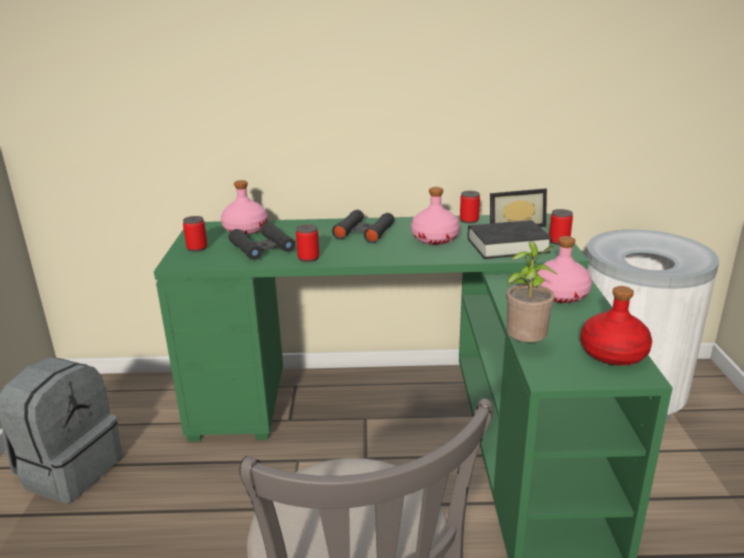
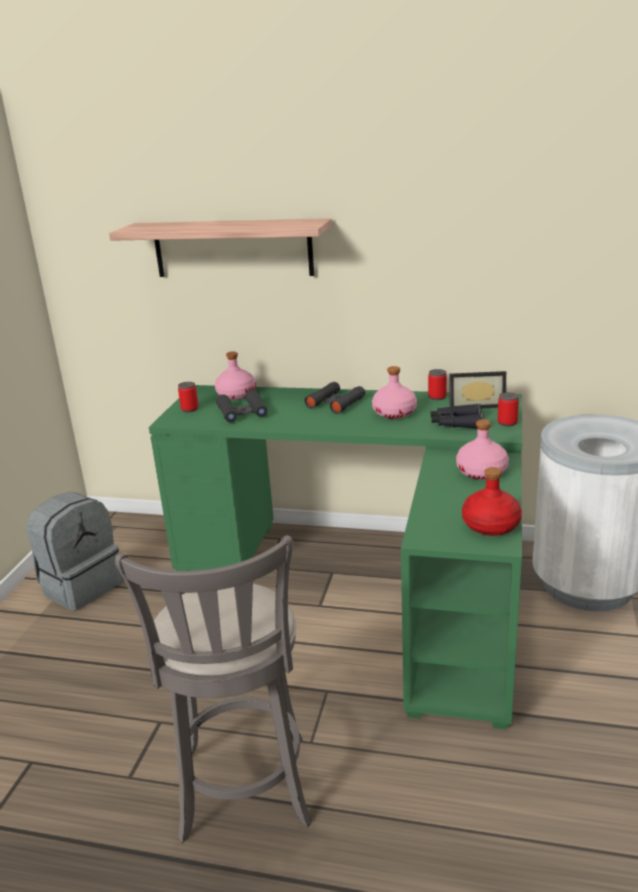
camera: 15 degrees right, 0 degrees up
can [296,225,319,262] -> none
black book [468,220,552,259] -> black binoculars [431,403,484,429]
potted plant [506,241,558,342] -> none
none -> shelf [109,218,332,277]

